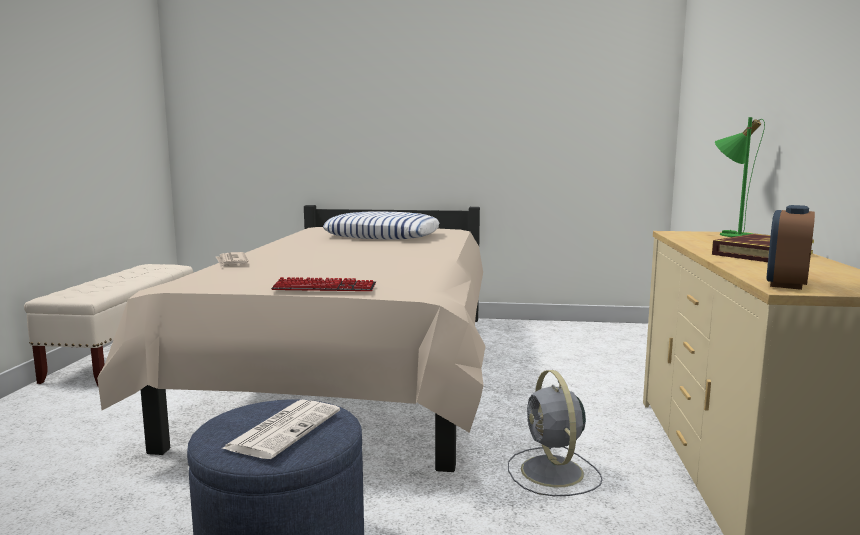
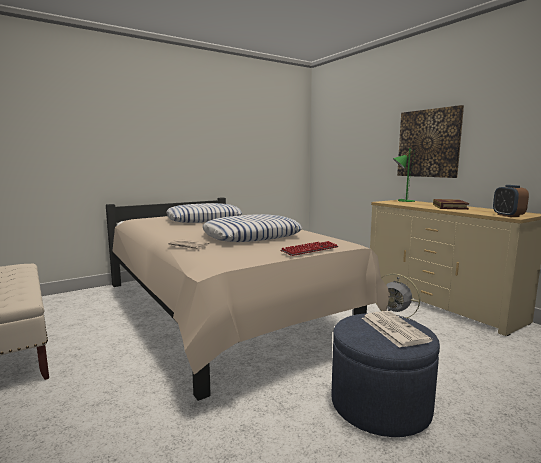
camera: 40 degrees left, 0 degrees up
none -> pillow [202,214,302,242]
none -> picture [397,105,464,178]

